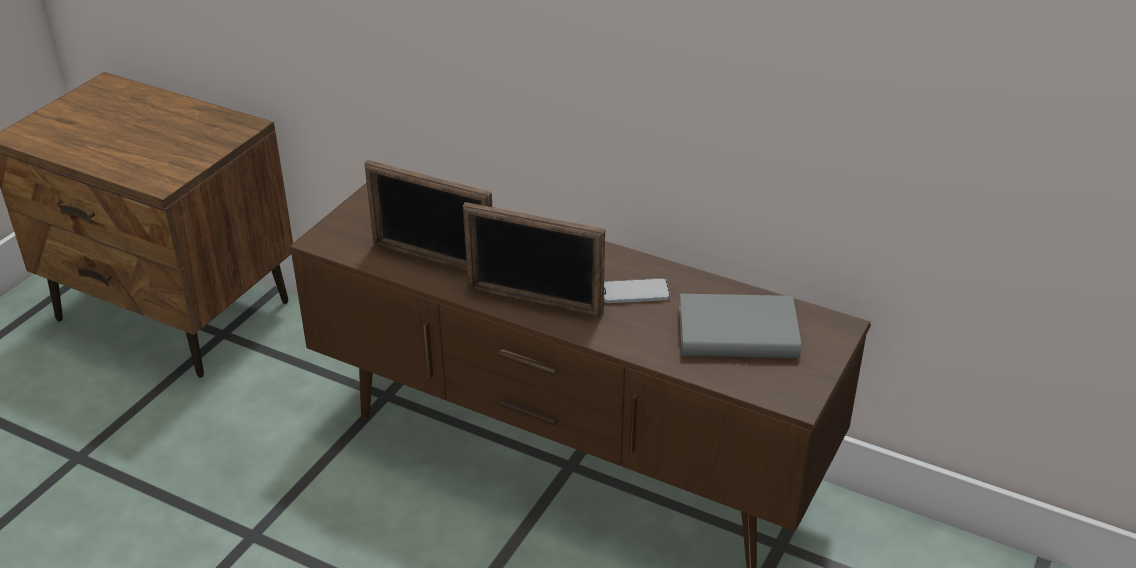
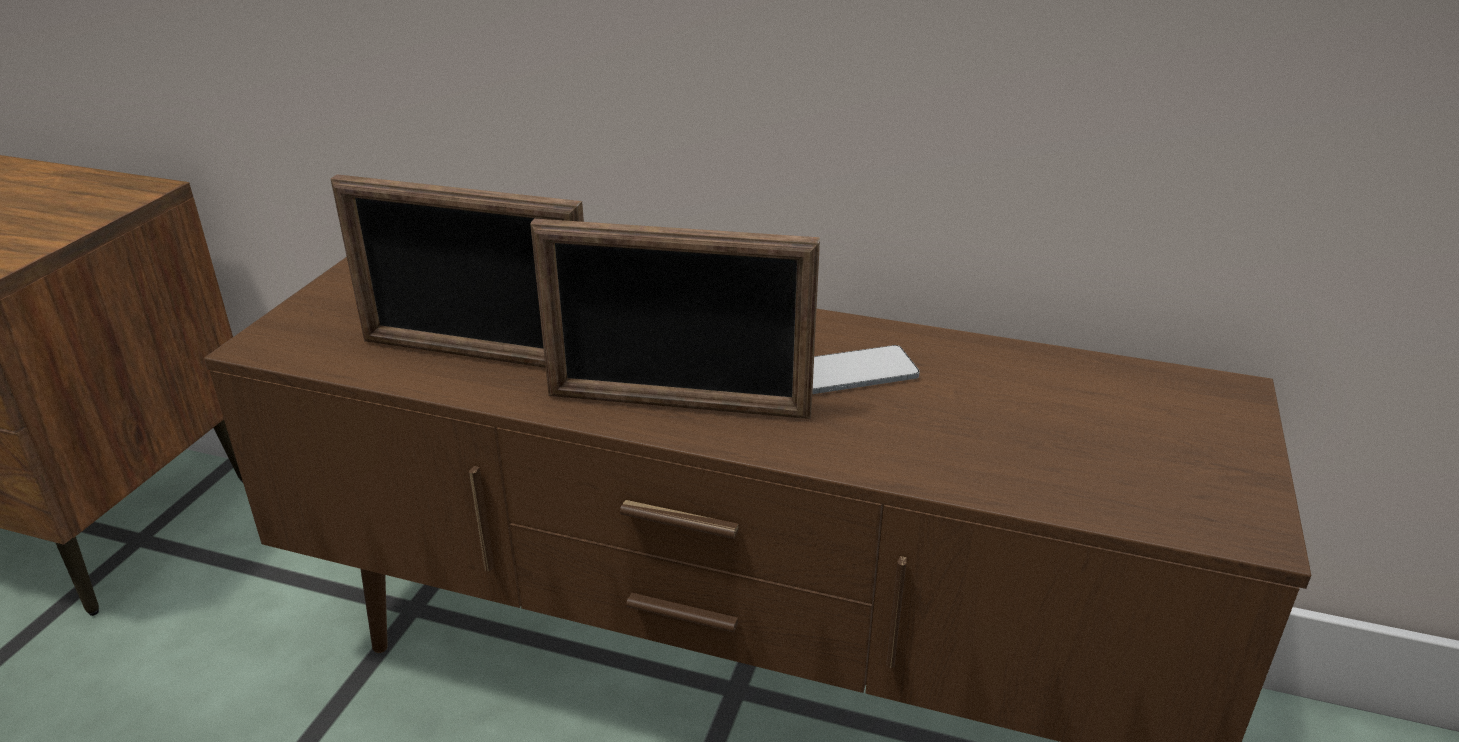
camera: 10 degrees left, 5 degrees down
grey book [679,294,801,358] -> none

